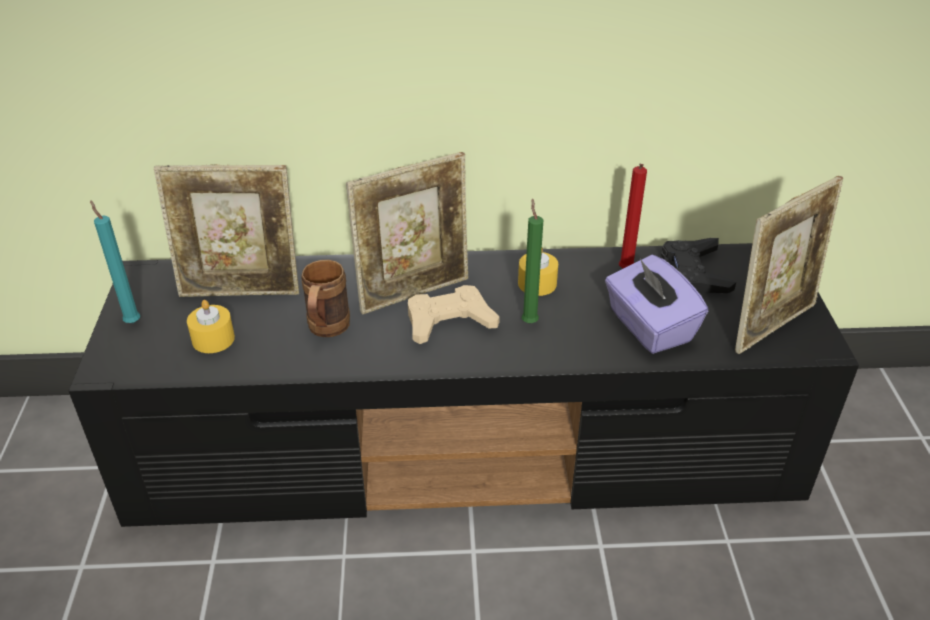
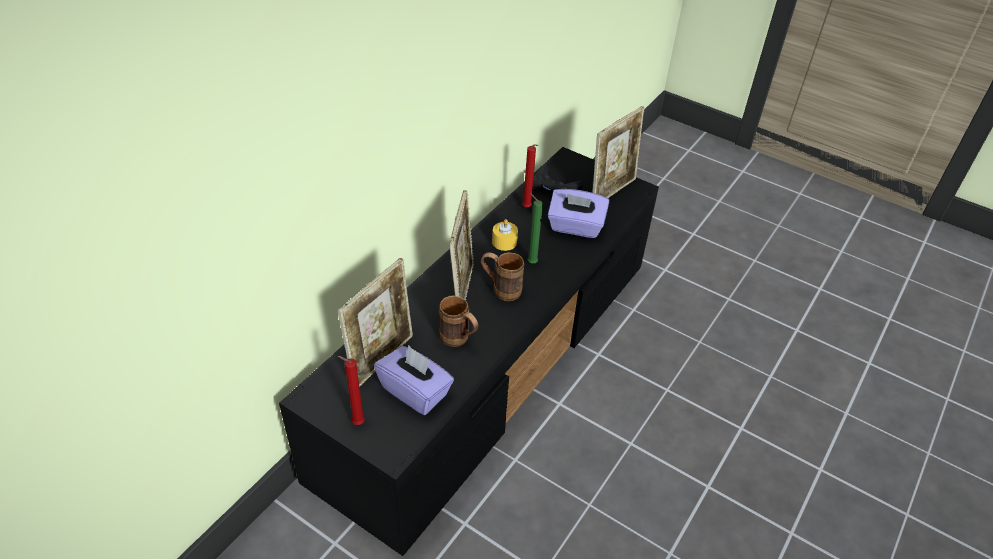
camera: 55 degrees left, 5 degrees up
turquoise candle [90,200,140,323] -> red candle [337,356,365,425]
yellow candle [187,300,235,353] -> purple tissue box [374,345,454,415]
beige game controller [408,285,500,344] -> brown mug [481,252,524,301]
picture frame [735,176,843,354] -> picture frame turned 45 degrees clockwise [592,106,644,198]

